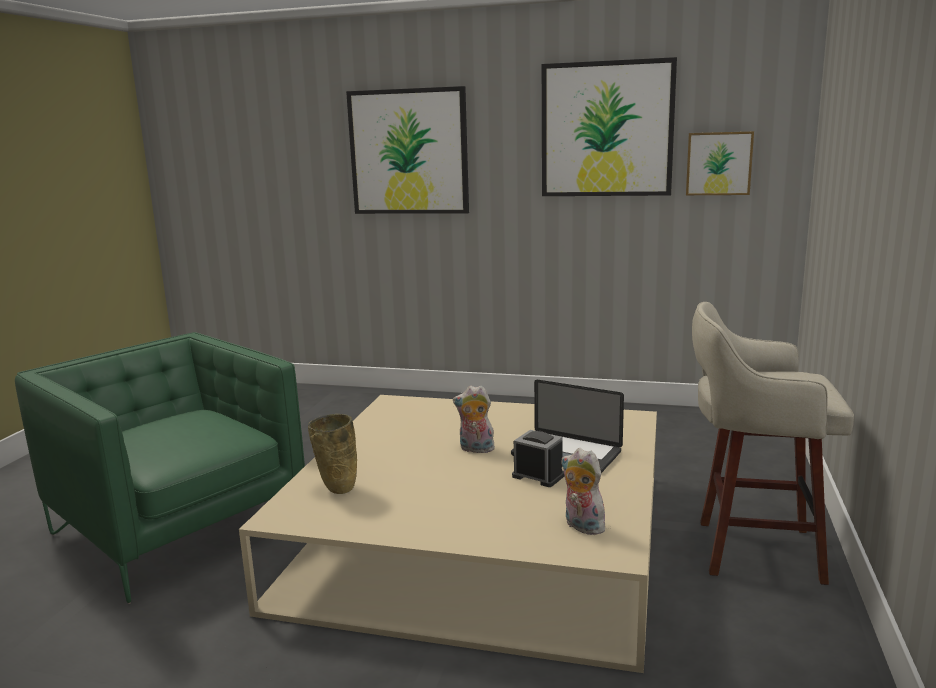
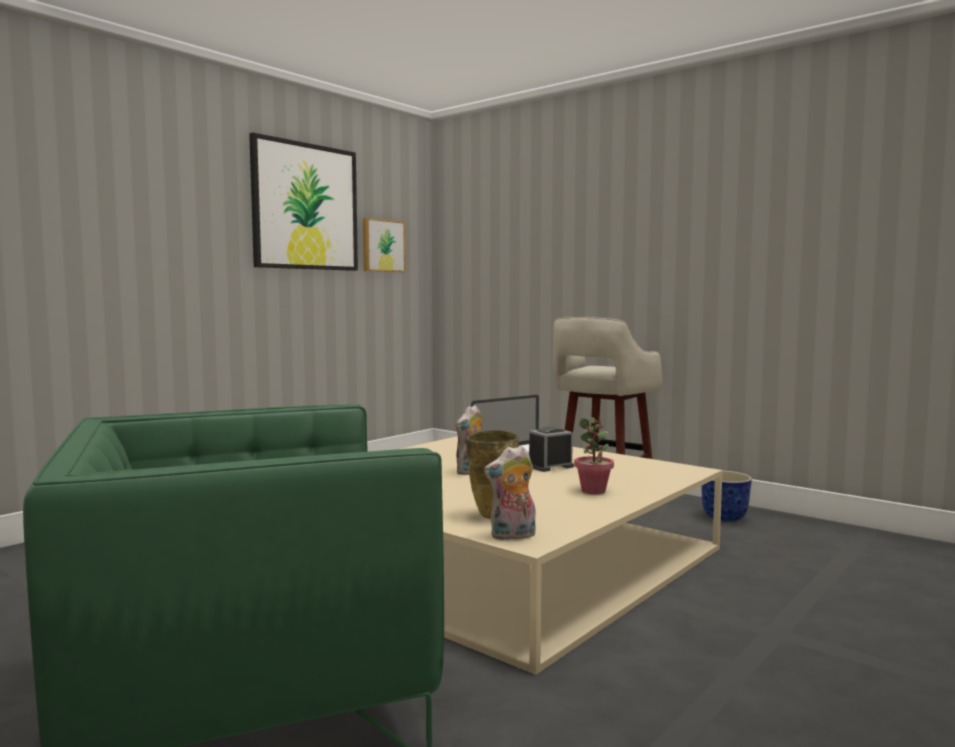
camera: 65 degrees left, 10 degrees down
picture [346,86,469,214] -> none
plush toy [562,448,605,535] -> plush toy moved to [484,445,536,540]
none -> potted plant [574,417,614,494]
none -> planter [701,471,752,522]

